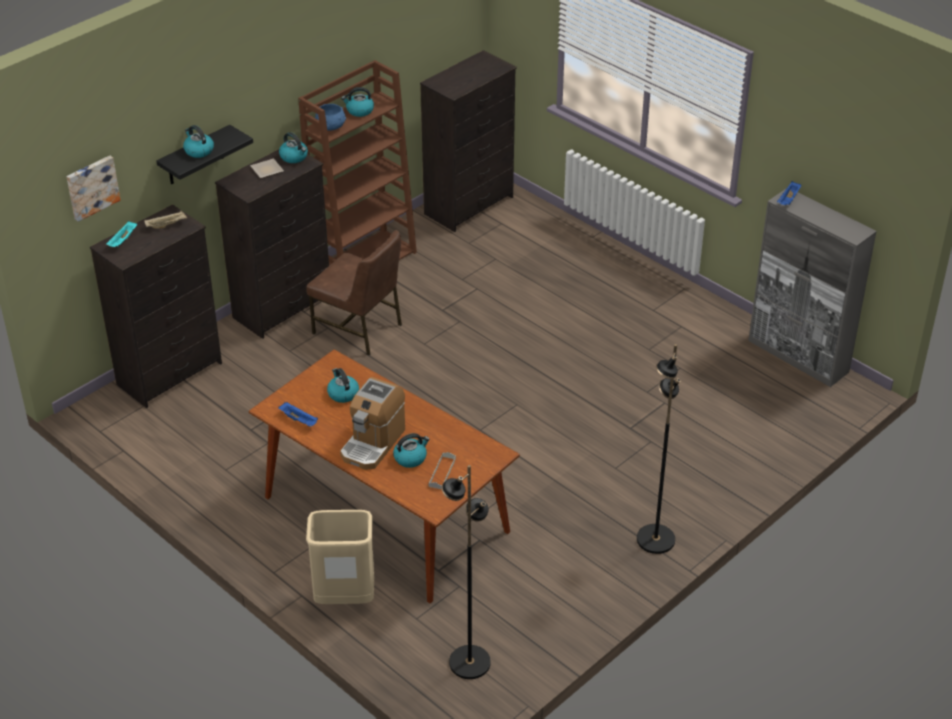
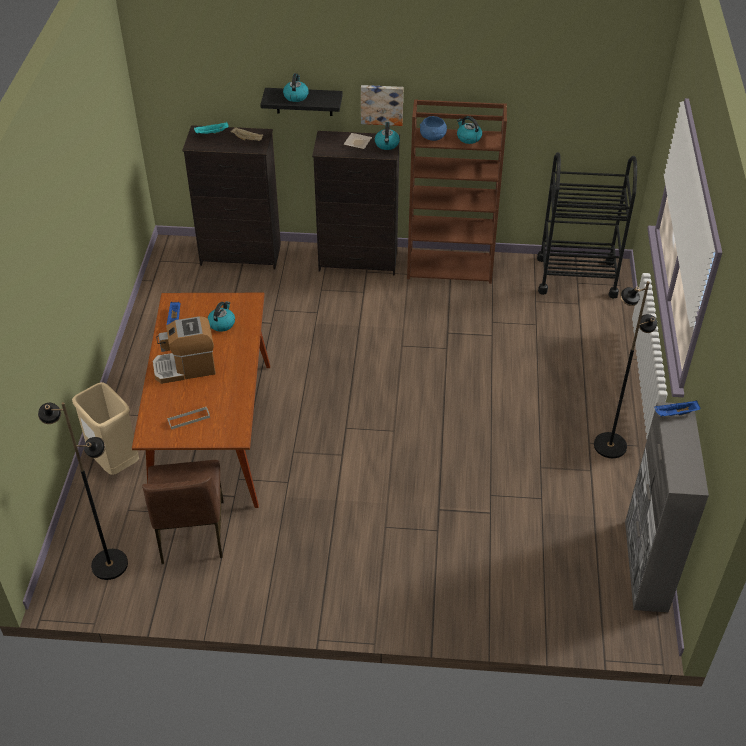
camera: 50 degrees right, 5 degrees up
picture [66,156,120,222] -> picture moved to [361,85,403,126]
brown chair [306,230,402,355] -> brown chair moved to [142,460,224,564]
kettle [393,433,430,468] -> none
black dresser [420,50,517,232] -> black cart [537,152,637,299]
black floor lamp [637,344,680,554] -> black floor lamp moved to [594,281,657,458]

